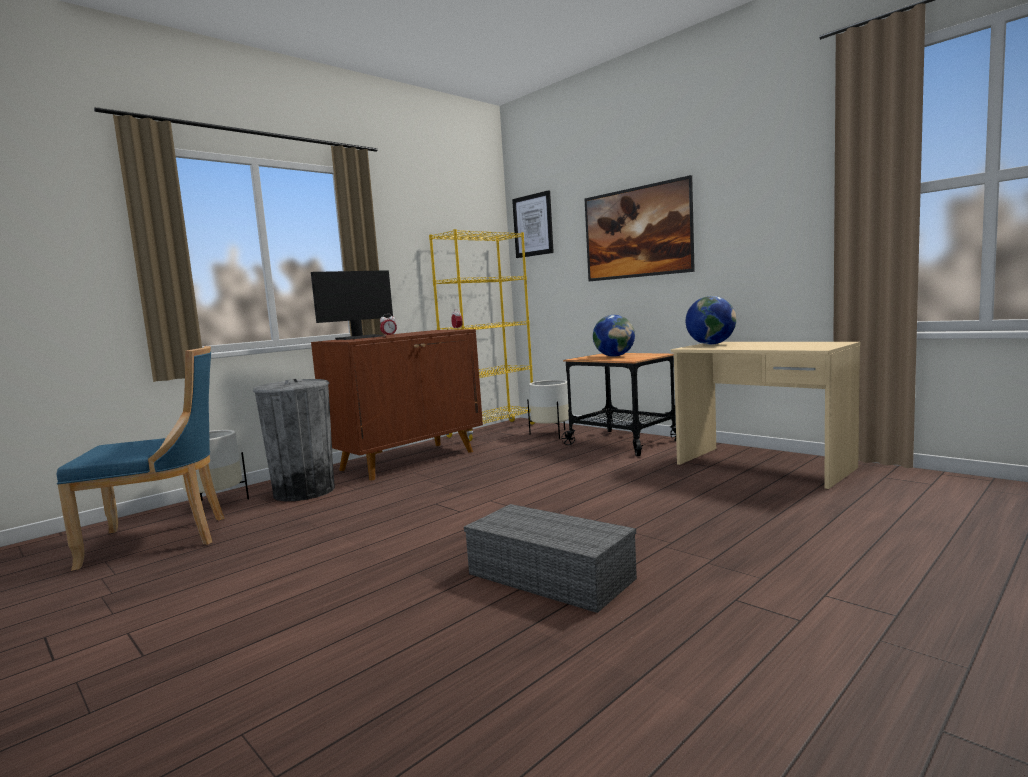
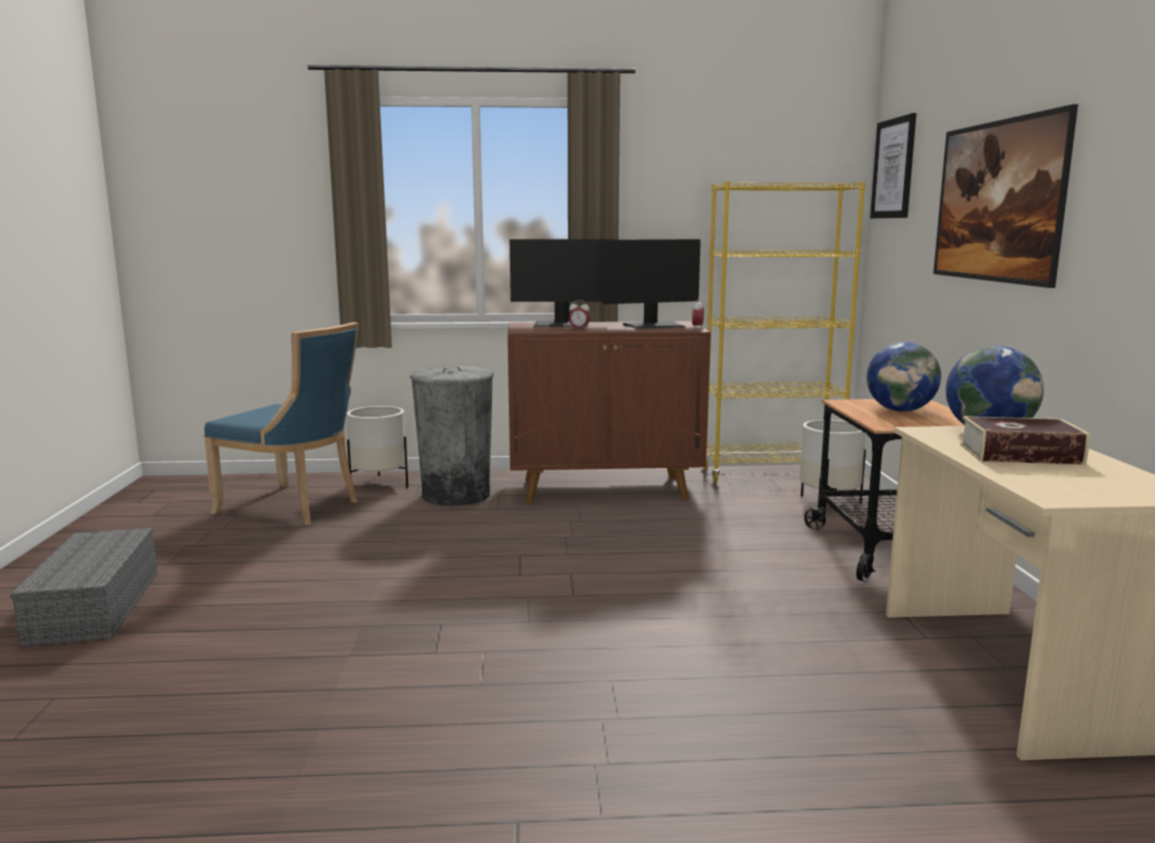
camera: 40 degrees right, 5 degrees up
grey storage box [464,504,637,613] -> grey storage box moved to [10,528,158,647]
none -> monitor [603,239,701,329]
none -> book [960,416,1090,465]

